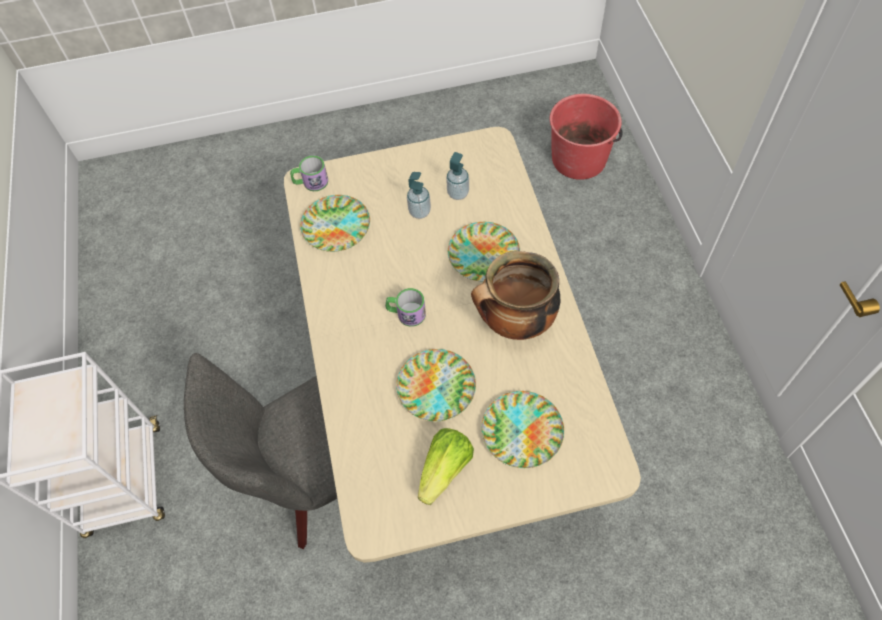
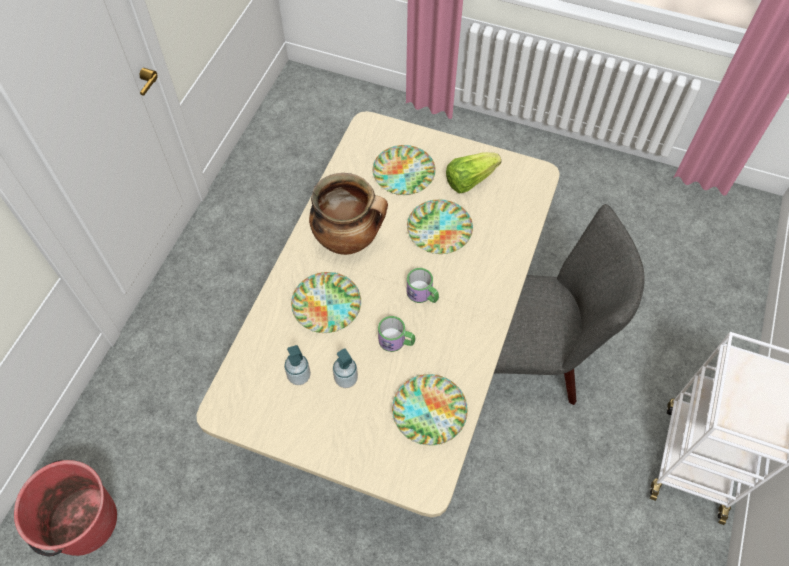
camera: 150 degrees left, 0 degrees up
mug [290,156,328,191] -> mug moved to [378,316,415,352]

